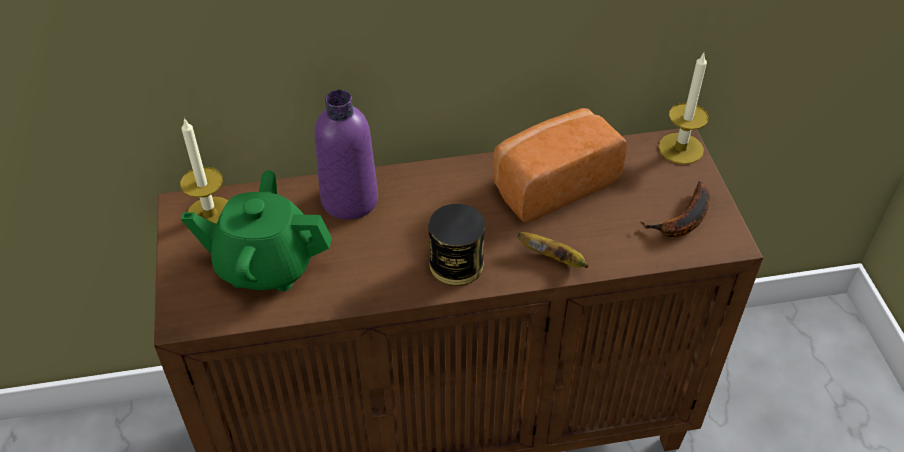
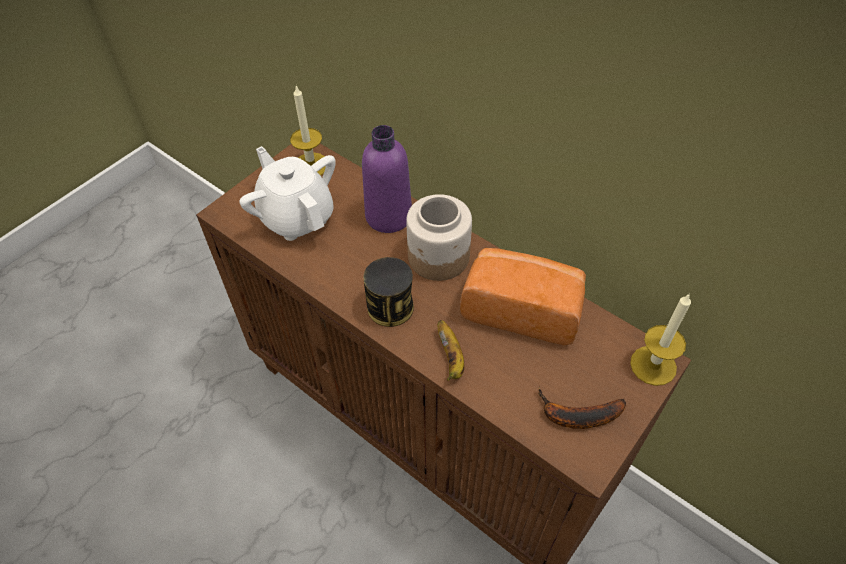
camera: 50 degrees right, 5 degrees up
green teapot [181,170,332,291] -> white teapot [239,146,336,241]
none -> jar [406,194,472,281]

